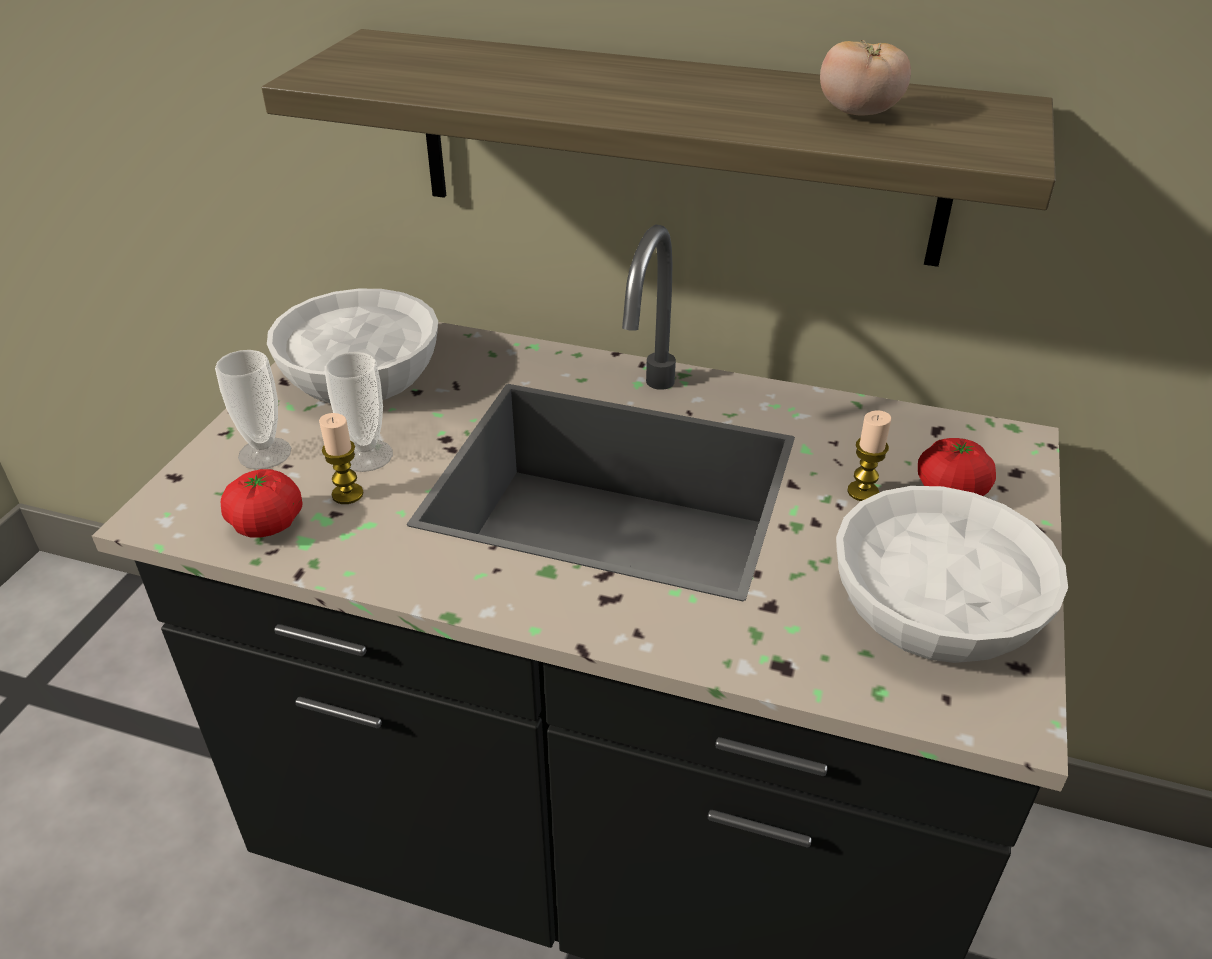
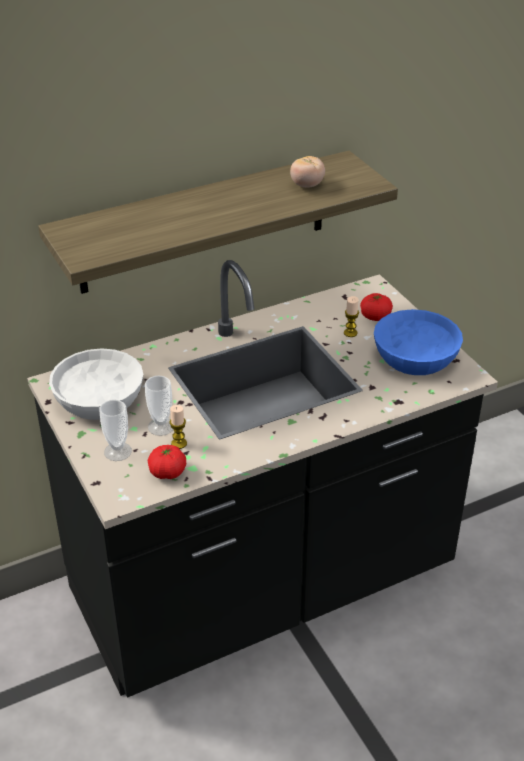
camera: 45 degrees left, 0 degrees up
white bowl [836,486,1068,663] -> blue bowl [374,309,463,375]

